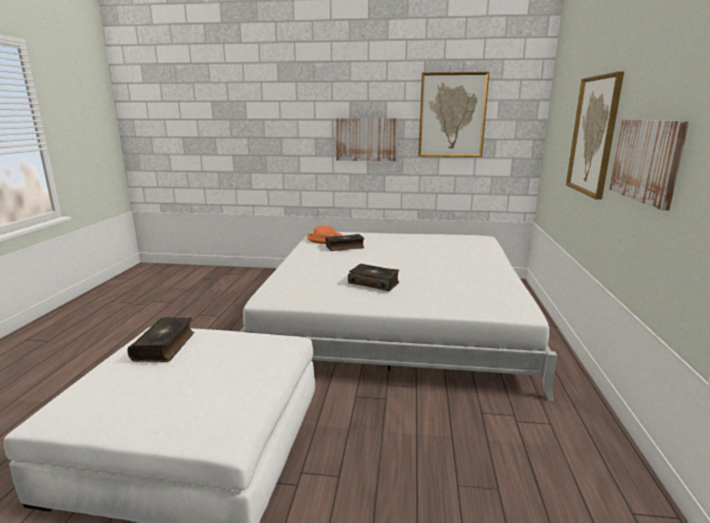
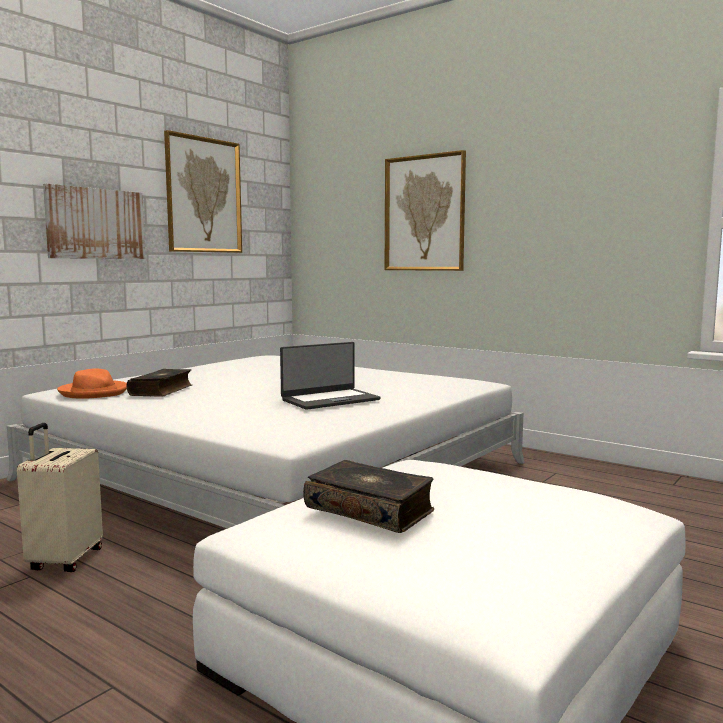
camera: 60 degrees left, 10 degrees down
book [348,264,399,291] -> laptop [280,342,381,410]
picture [609,119,689,211] -> none
none -> beige suitcase [17,423,103,572]

